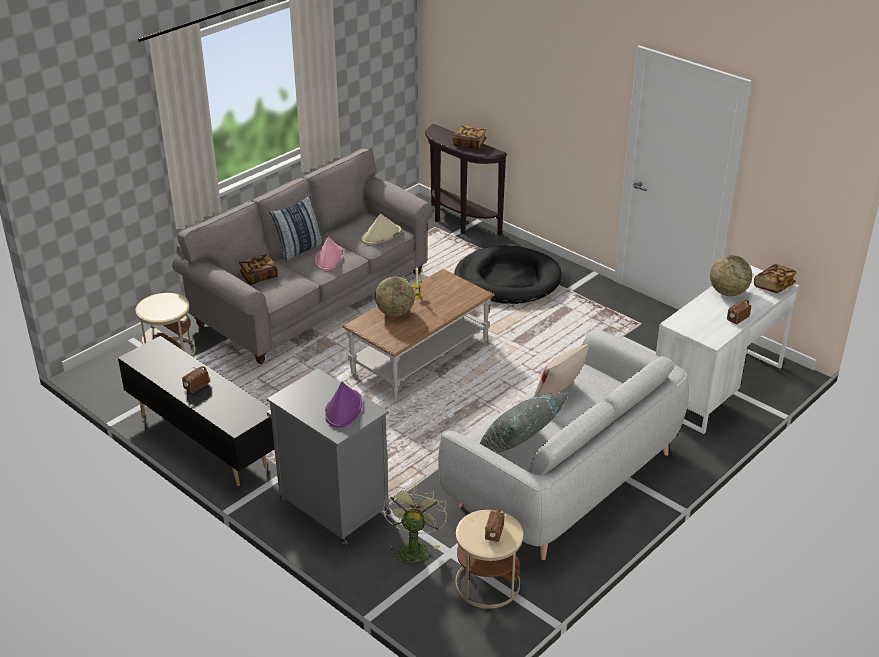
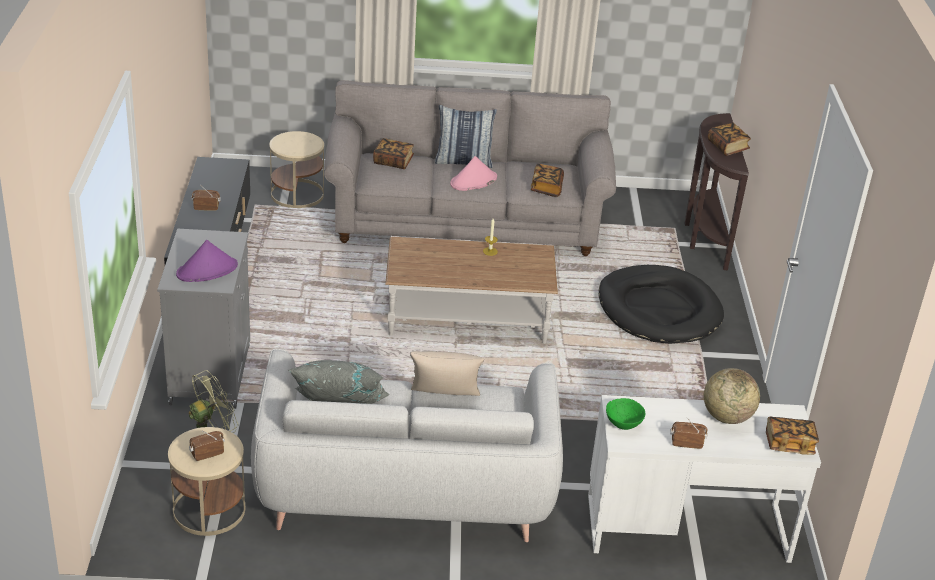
camera: 45 degrees right, 0 degrees up
beige hat [362,214,401,244] -> book [531,164,564,197]
globe [375,277,415,316] -> none
none -> green bowl [606,398,645,430]

